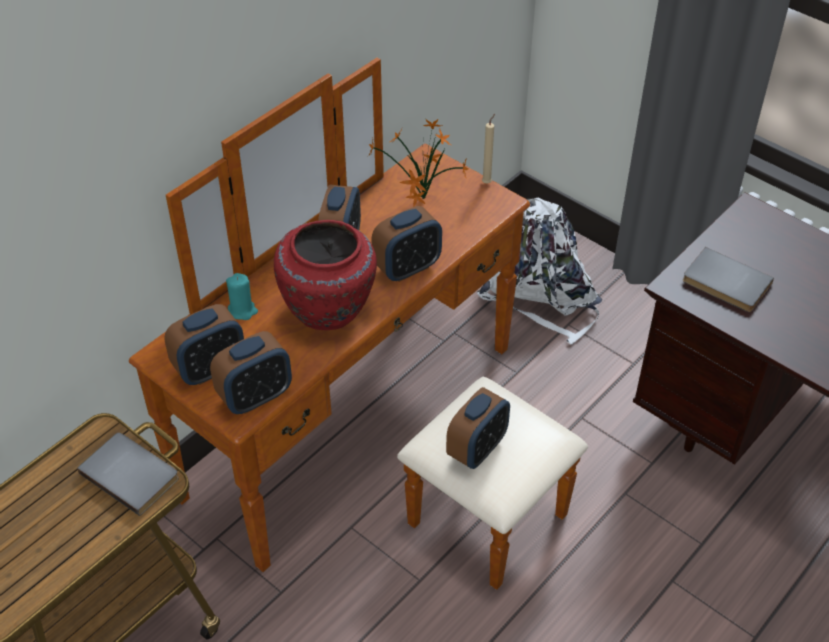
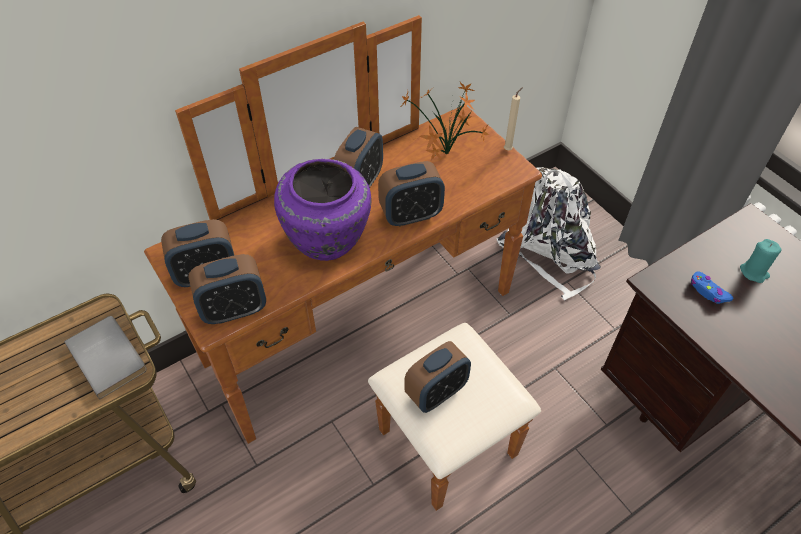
camera: 15 degrees right, 5 degrees up
turquoise candle [226,273,258,320] -> turquoise candle moved to [740,239,782,283]
red vase [274,220,377,330] -> purple vase [274,159,372,261]
grey book [683,247,774,312] -> blue game controller [691,271,734,304]

